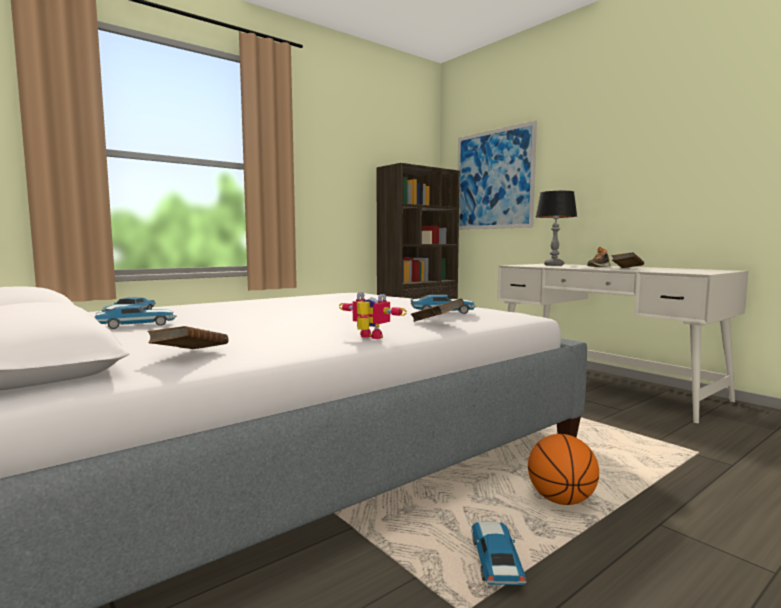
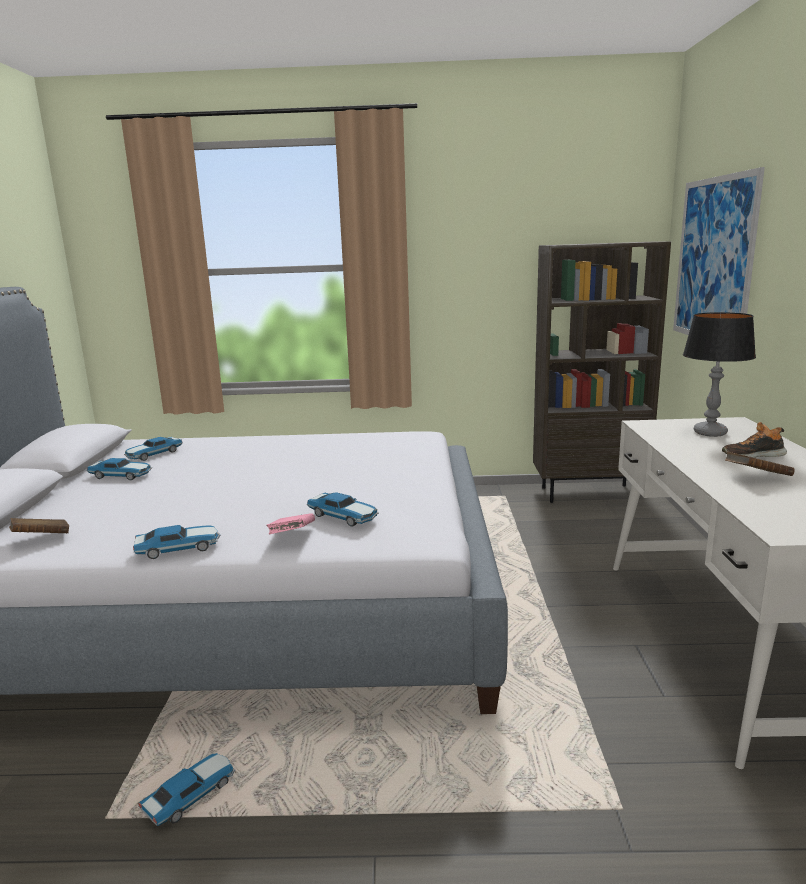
camera: 40 degrees right, 10 degrees up
toy robot [339,292,407,339] -> toy car [133,525,220,559]
brown book [411,298,464,322] -> pink book [266,513,315,534]
basketball [528,434,599,505] -> none

